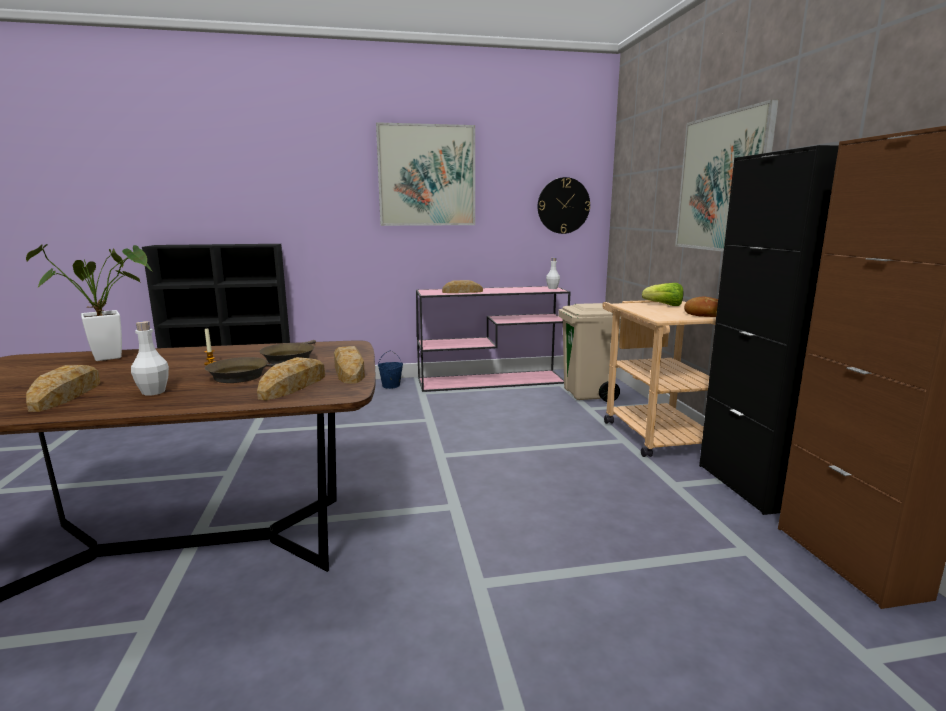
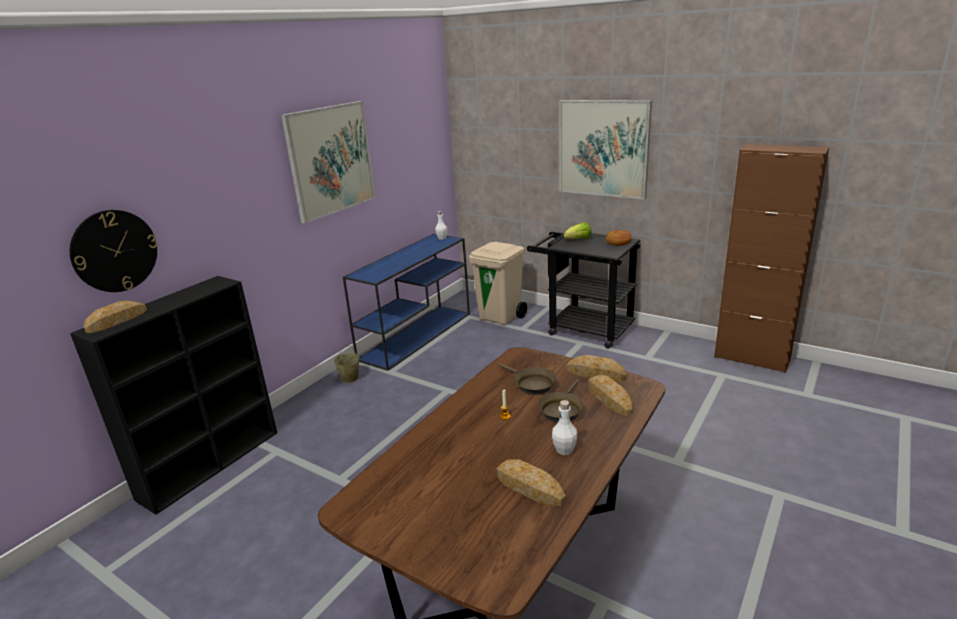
camera: 45 degrees left, 10 degrees up
potted plant [26,244,154,361] -> none
blue bucket [378,351,403,389] -> beige bucket [334,345,359,383]
pink console table [416,286,570,392] -> blue console table [343,234,470,371]
bread [442,280,483,293] -> bread moved to [84,301,147,333]
wall clock [538,177,590,234] -> wall clock moved to [70,210,158,292]
beige cart [602,300,716,457] -> black cart [527,232,640,348]
black cabinet [699,145,839,515] -> none

